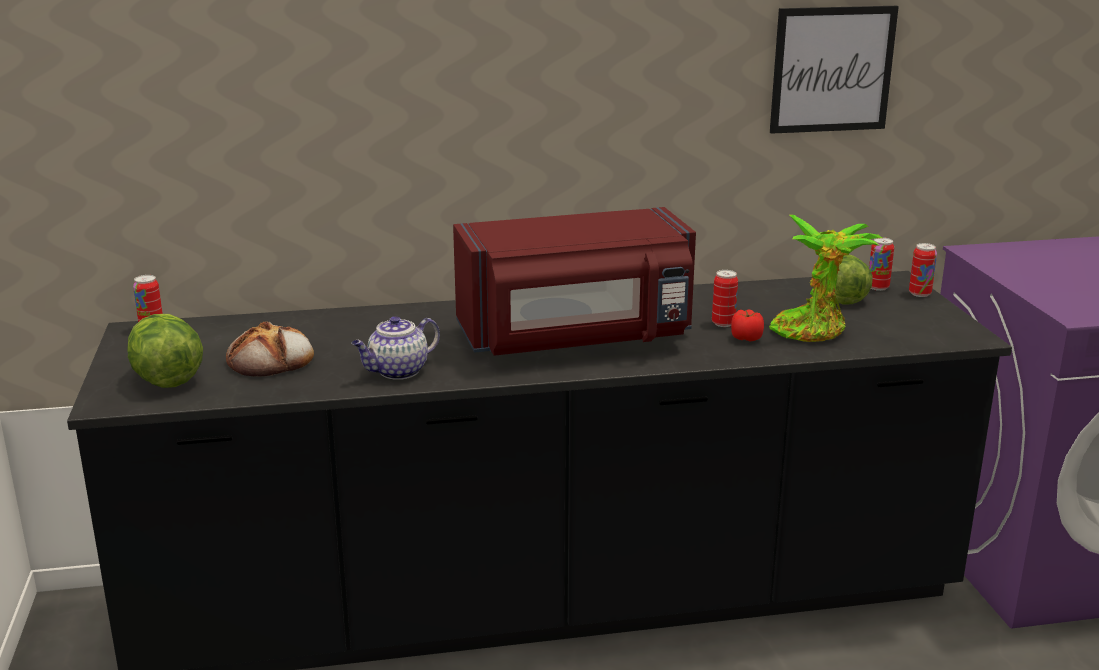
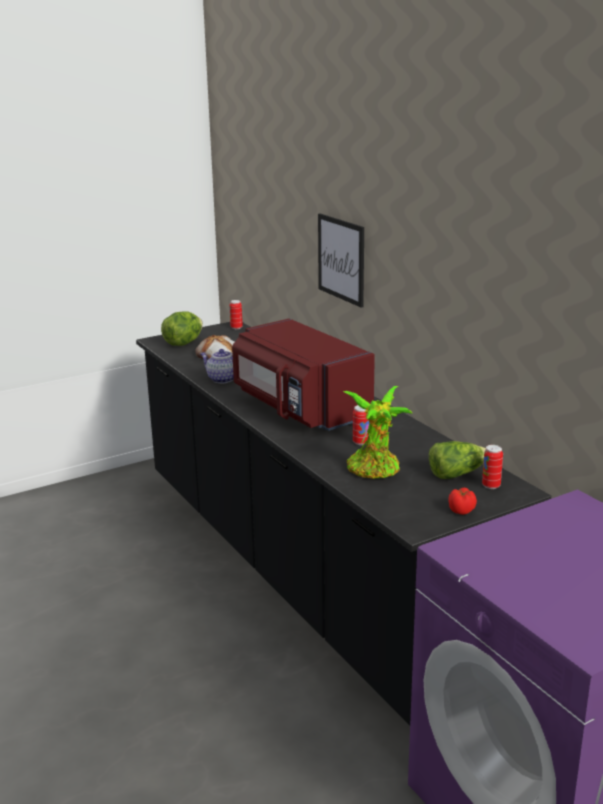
camera: 70 degrees right, 0 degrees up
tomato [731,309,764,342] -> tomato moved to [448,487,477,515]
picture [770,6,899,134] -> picture moved to [318,214,364,308]
can [909,243,937,297] -> none

